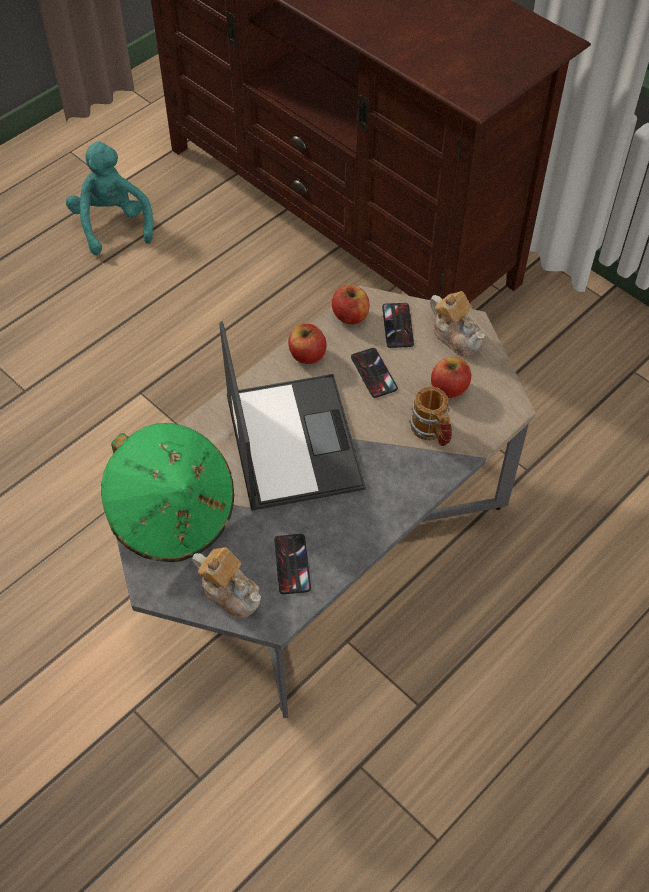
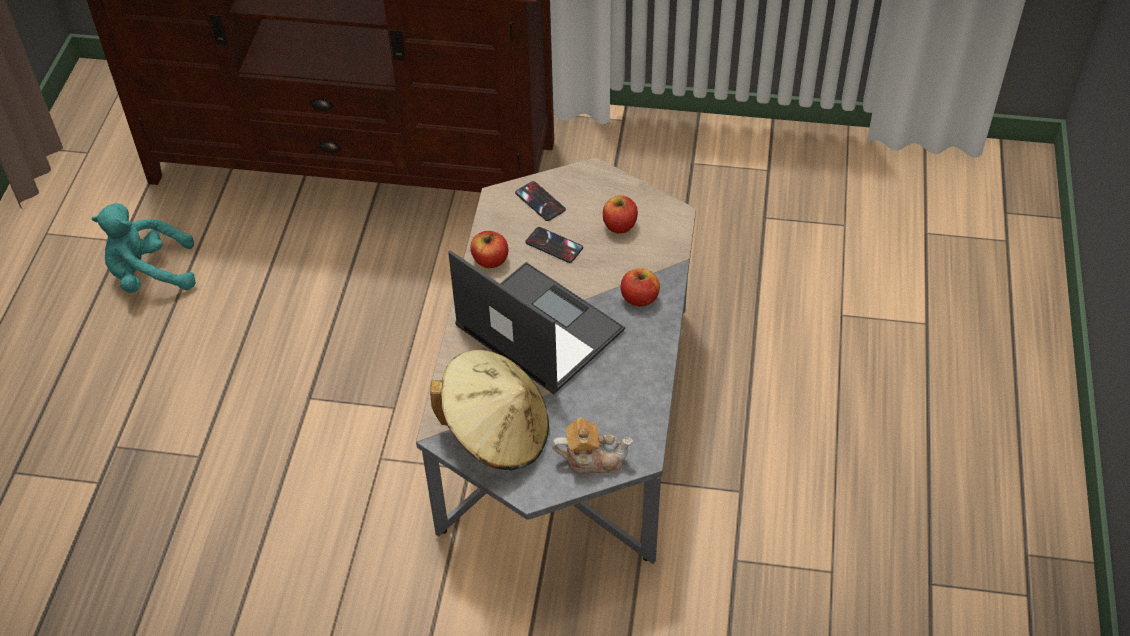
camera: 35 degrees left, 5 degrees down
turquoise plush toy [66,142,153,255] -> turquoise plush toy turned 45 degrees counterclockwise [92,203,196,293]
green hat [101,423,234,562] -> beige hat [430,350,549,470]
phone [274,534,311,594] -> none
apple [332,285,369,324] -> apple moved to [621,268,660,306]
mug [409,386,452,446] -> none
teapot [430,291,485,357] -> none

